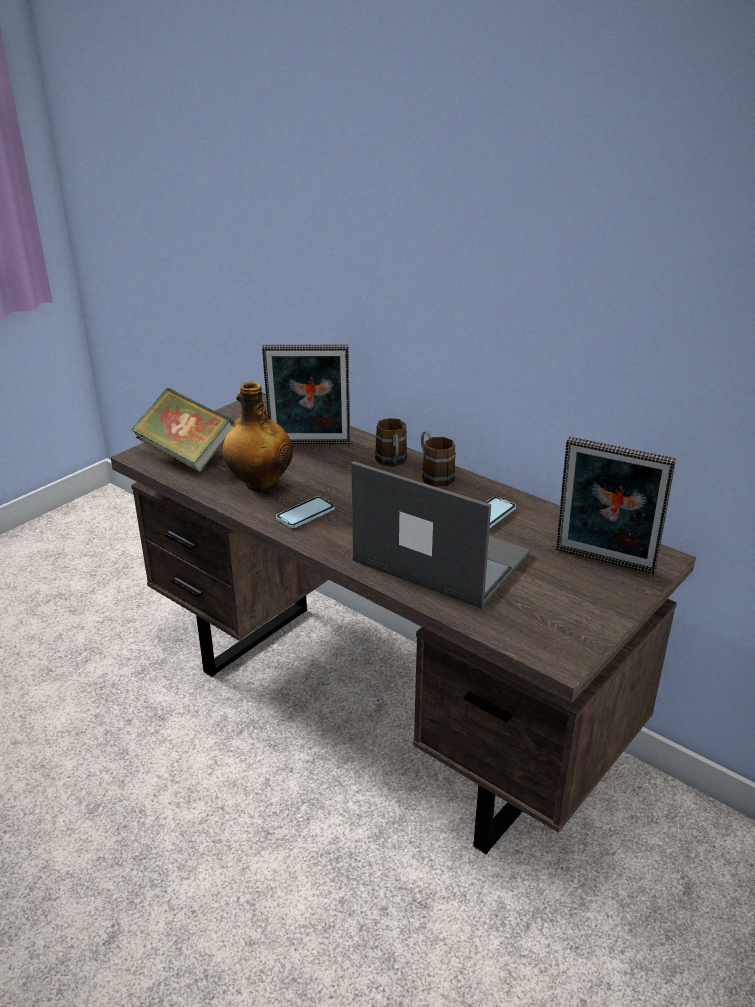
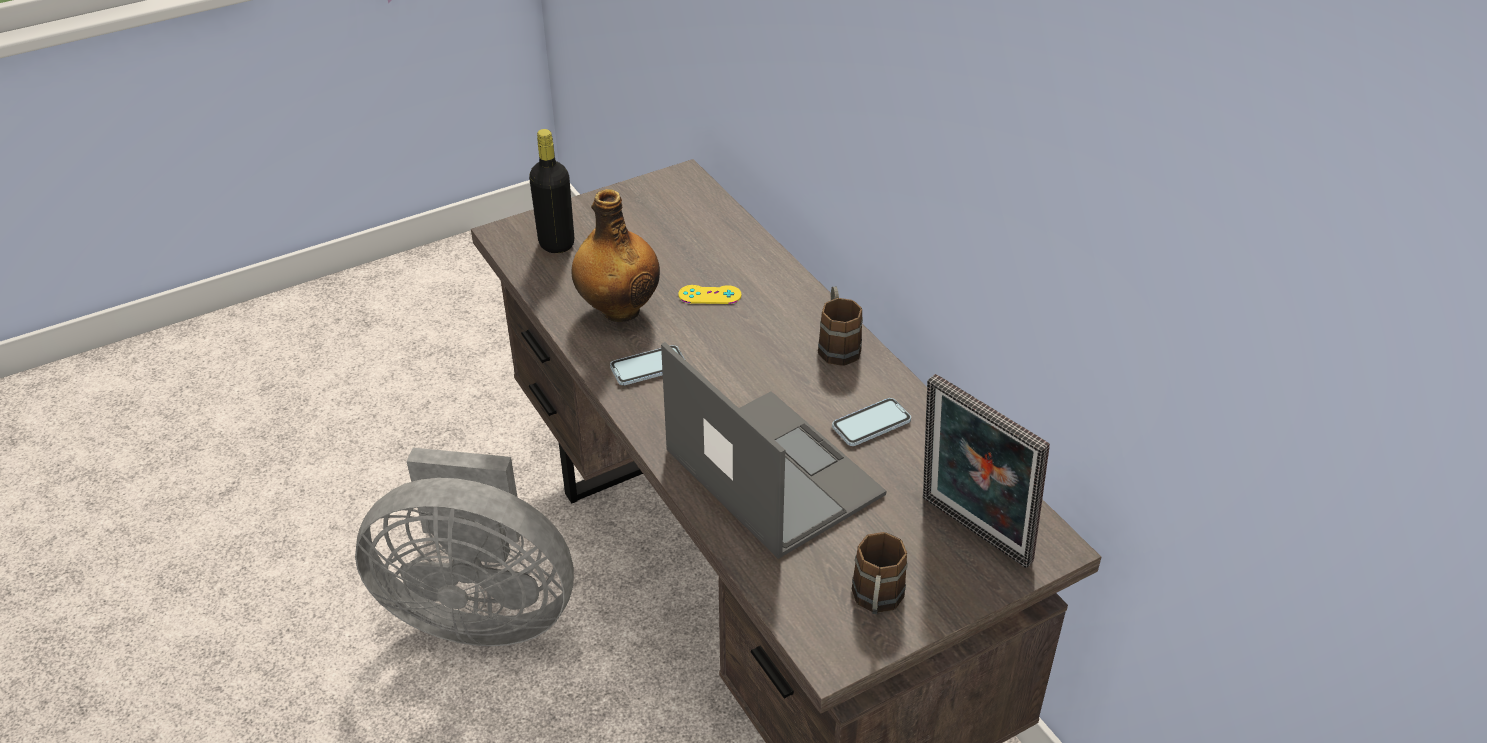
camera: 20 degrees right, 10 degrees up
book [131,388,234,472] -> black bottle [529,129,574,253]
picture frame [262,345,350,444] -> none
brown mug [375,418,407,467] -> brown mug moved to [852,532,908,614]
none -> grey fan [355,448,574,646]
none -> yellow game controller [678,285,742,304]

